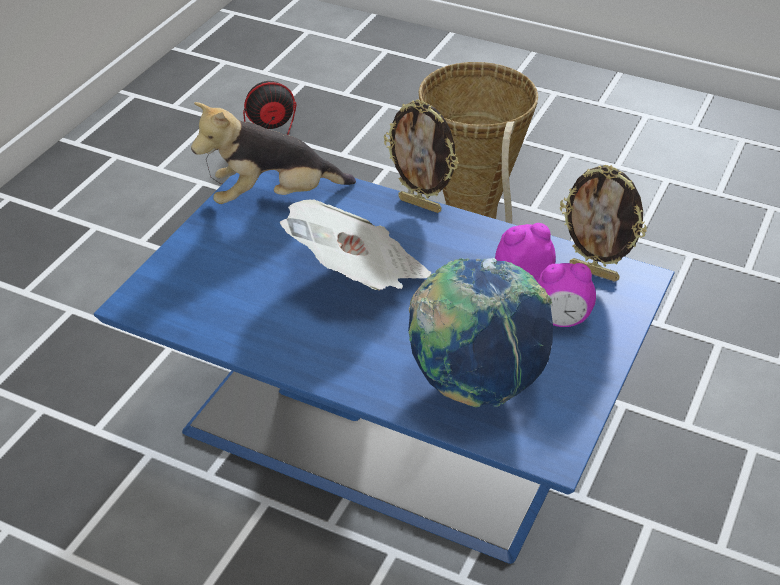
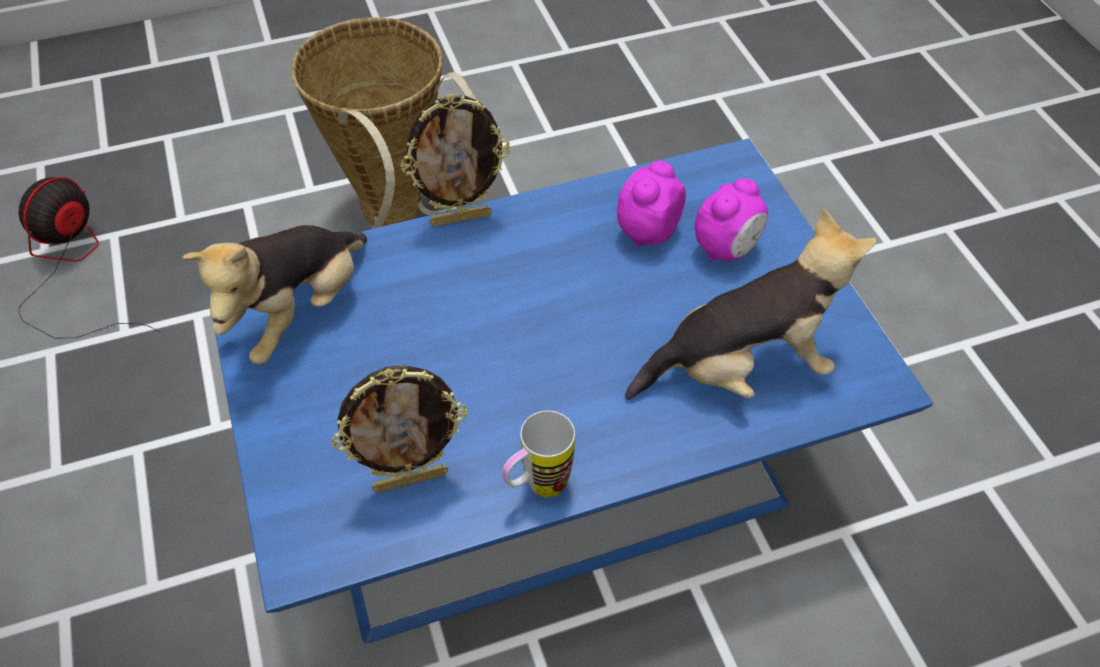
camera: 45 degrees left, 10 degrees up
newspaper [280,199,431,291] -> none
globe [408,258,553,408] -> plush toy [625,208,876,400]
picture frame [560,165,647,282] -> picture frame moved to [331,365,467,493]
none -> mug [502,411,575,498]

